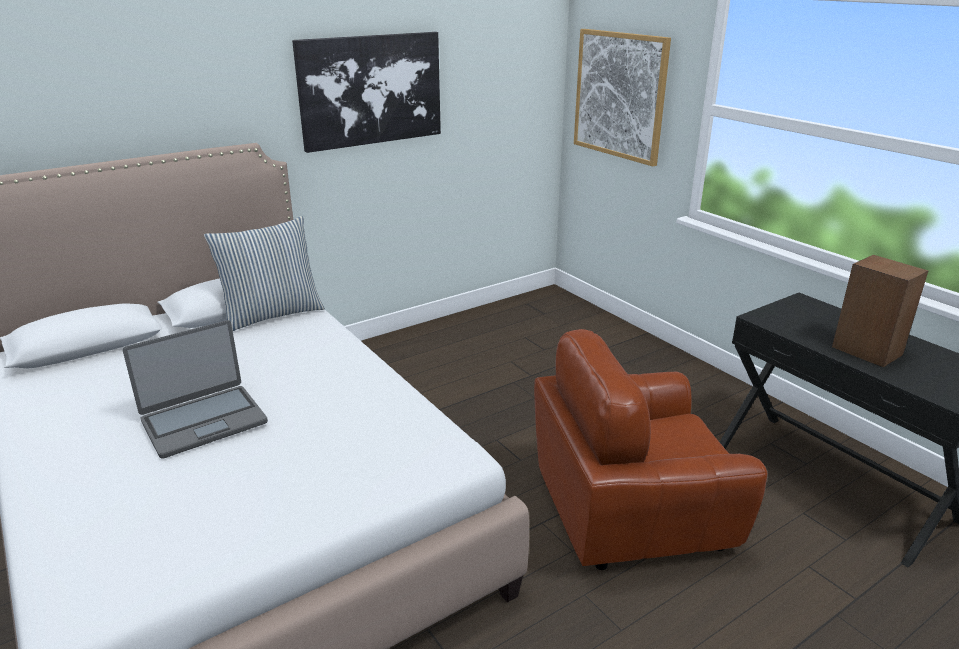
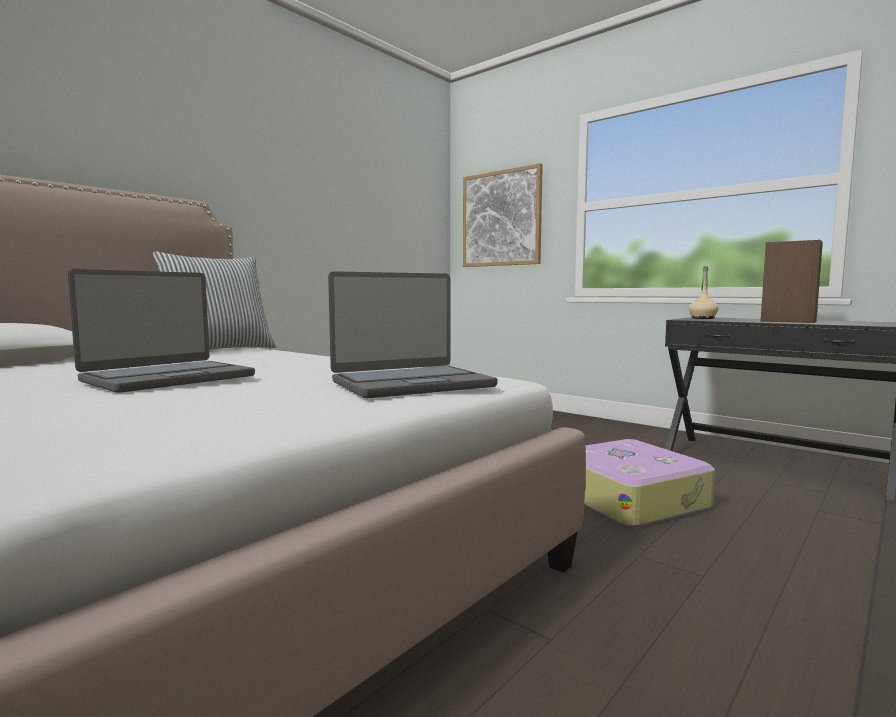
camera: 15 degrees left, 20 degrees down
picture [292,32,441,153] -> none
brown armchair [534,329,768,570] -> suitcase [584,439,715,528]
none -> laptop [328,271,498,398]
none -> beige bottle [689,266,718,319]

